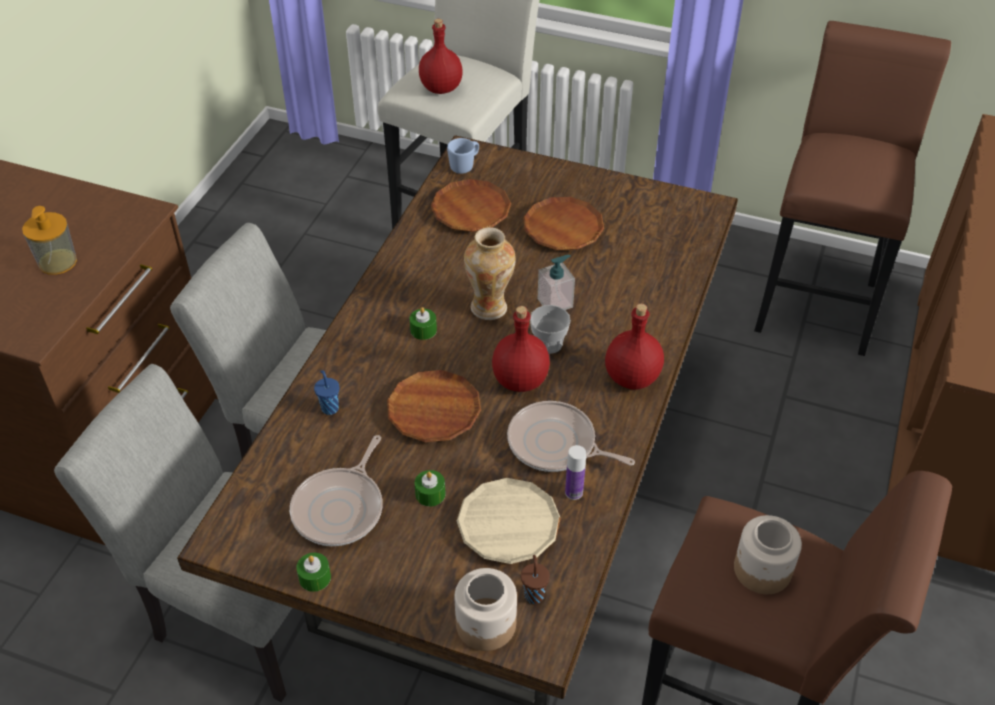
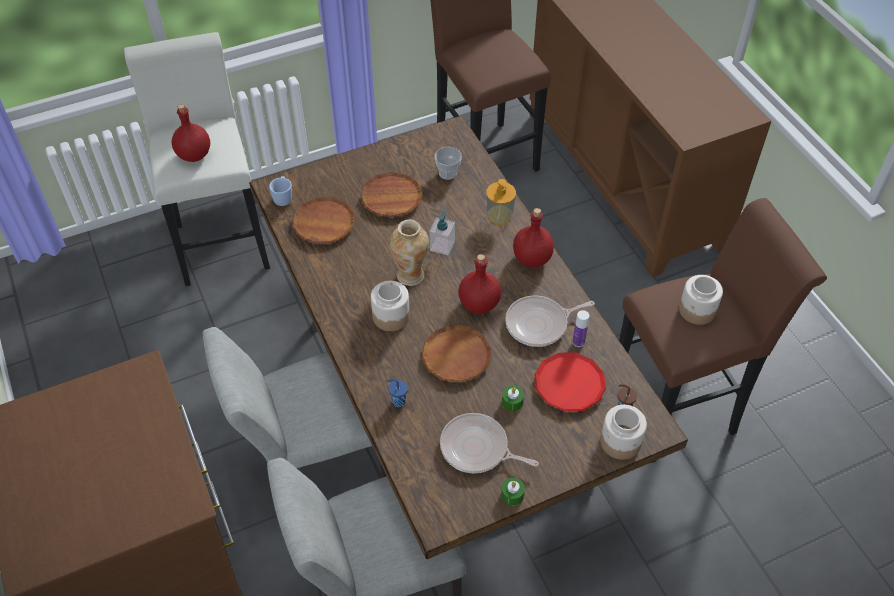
camera: 45 degrees left, 5 degrees up
soap dispenser [22,206,77,275] -> soap dispenser moved to [486,179,516,225]
frying pan [290,435,383,546] -> frying pan turned 135 degrees clockwise [440,413,539,473]
green candle [410,307,437,340] -> jar [371,281,410,331]
beige plate [457,478,561,564] -> red plate [535,352,606,411]
cup [530,305,571,354] -> cup moved to [434,147,462,180]

